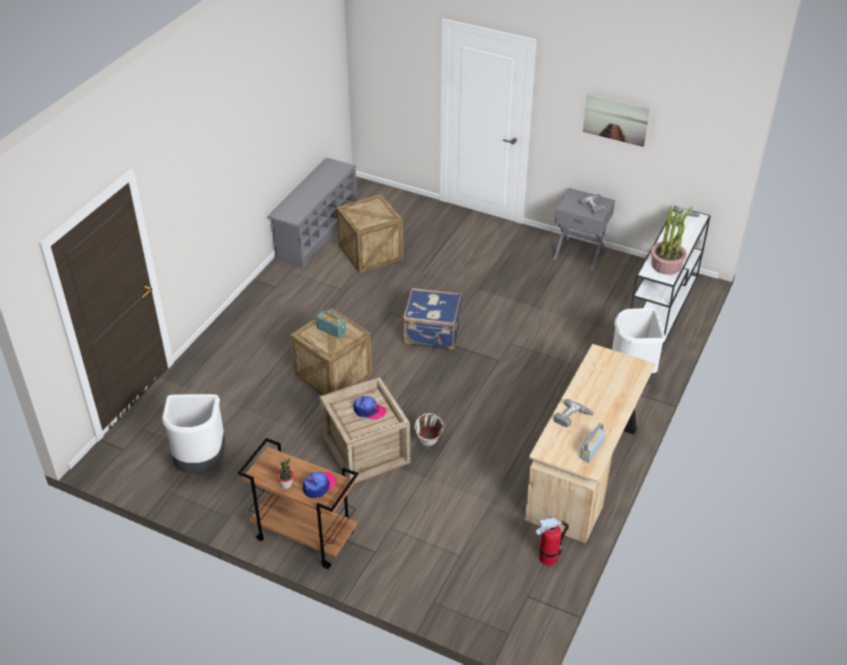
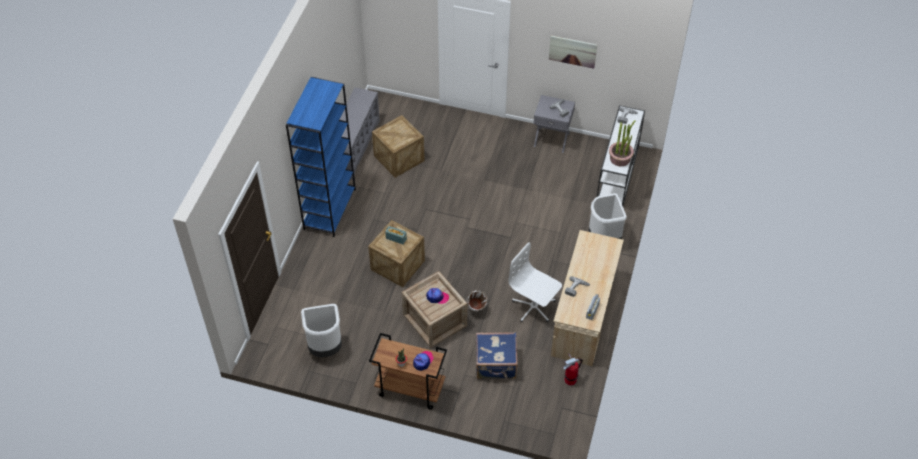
camera: 10 degrees left, 10 degrees up
blue suitcase [403,288,462,350] -> blue suitcase moved to [476,332,518,379]
none -> blue bookcase [286,77,356,237]
none -> white office chair [508,243,562,322]

